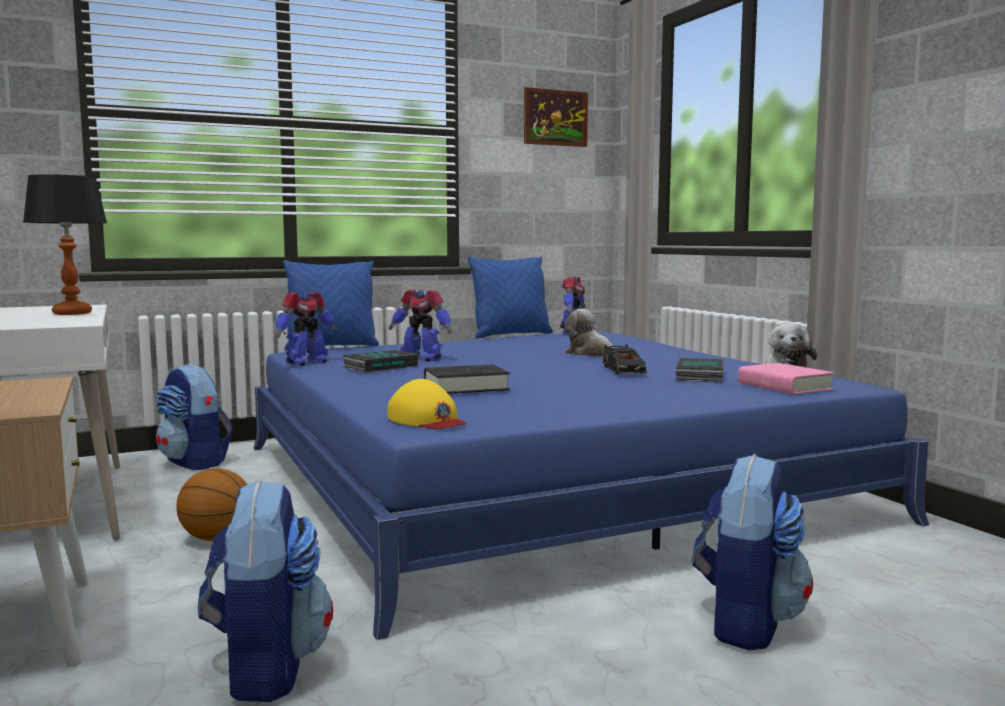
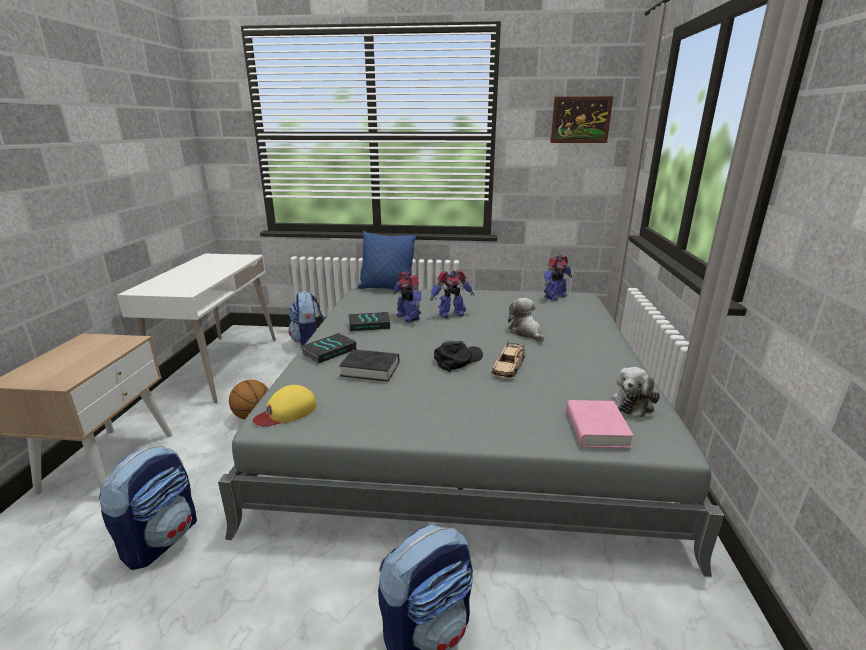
camera: 30 degrees right, 15 degrees up
table lamp [23,174,107,315] -> none
blue bed [254,332,929,640] -> grey bed [218,288,724,577]
toy robot [275,291,338,366] -> toy robot moved to [430,270,474,318]
yellow cap [388,379,467,429] -> yellow cap turned 60 degrees clockwise [253,385,317,427]
blue pillow [467,256,553,338] -> none
black toy car [602,344,647,374] -> beige toy car [491,340,525,379]
book [675,358,724,383] -> book moved to [301,333,356,364]
none -> black cap [434,340,483,372]

